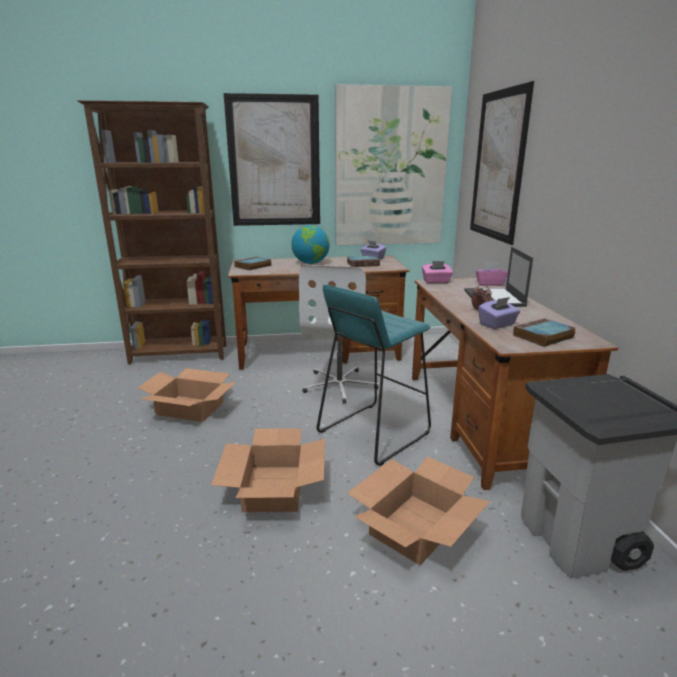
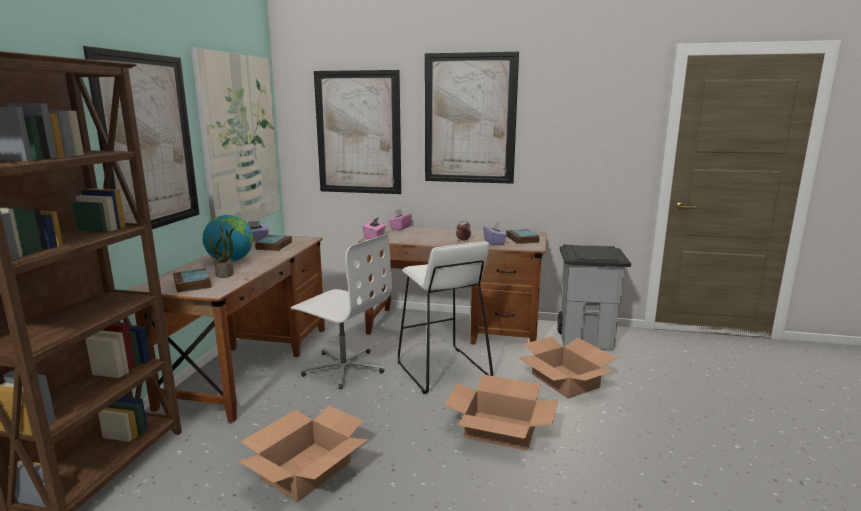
camera: 70 degrees left, 5 degrees down
turquoise stool [317,285,431,466] -> white stool [398,241,493,394]
laptop [465,247,533,307] -> none
none -> potted plant [209,225,234,278]
none -> picture [425,52,519,184]

